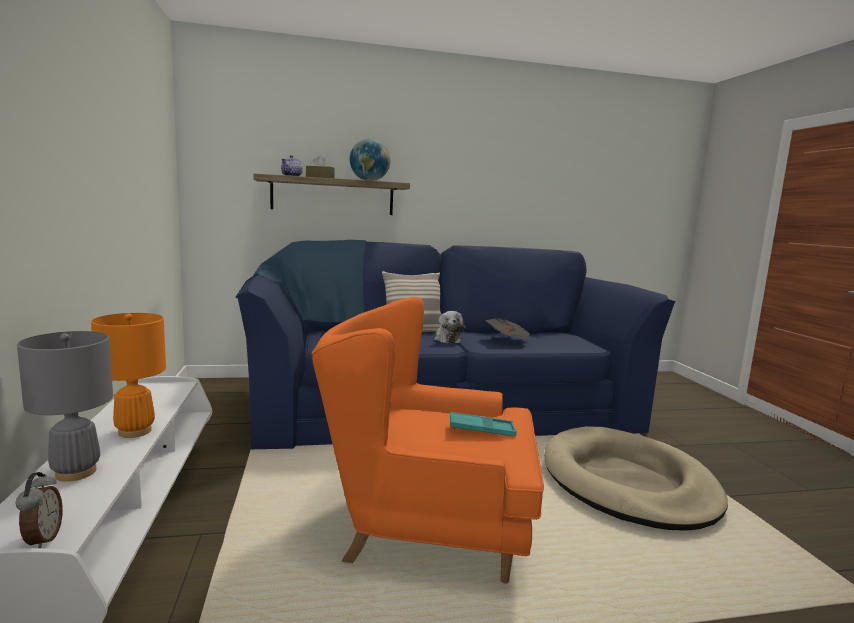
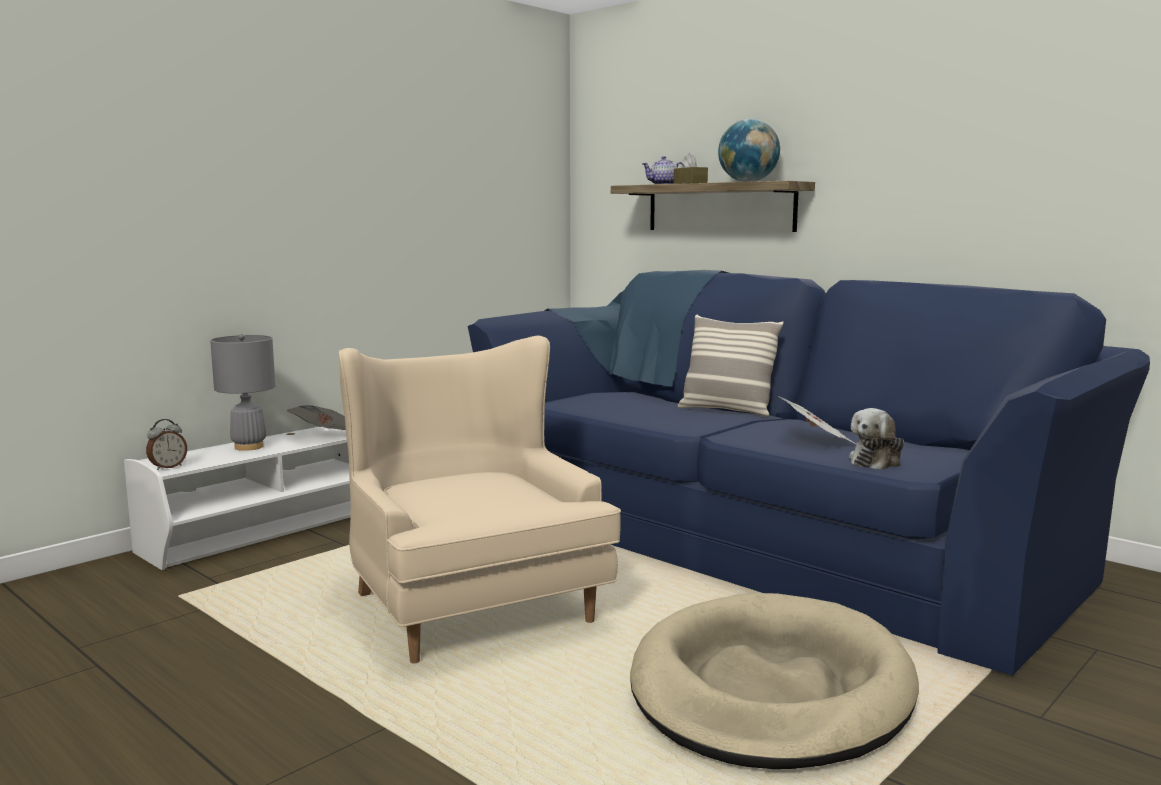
camera: 55 degrees right, 0 degrees up
orange table lamp [91,313,166,438] -> newspaper [287,405,346,430]
orange armchair [312,297,544,584] -> beige armchair [339,336,621,663]
plush toy [434,311,466,343] -> plush toy moved to [849,408,904,469]
turquoise tray [450,412,517,437] -> none

